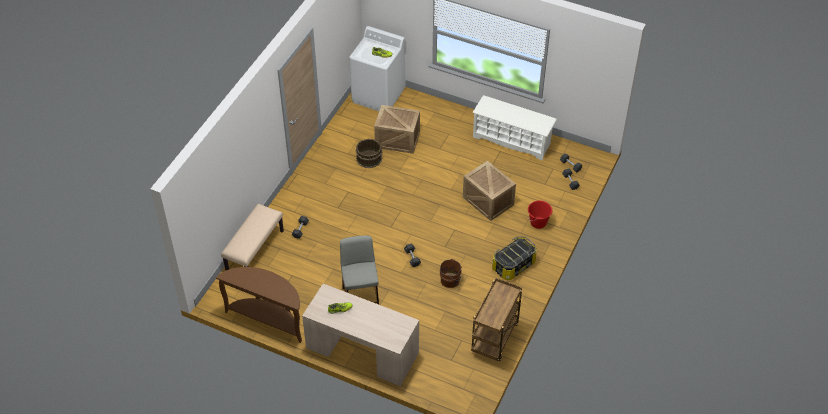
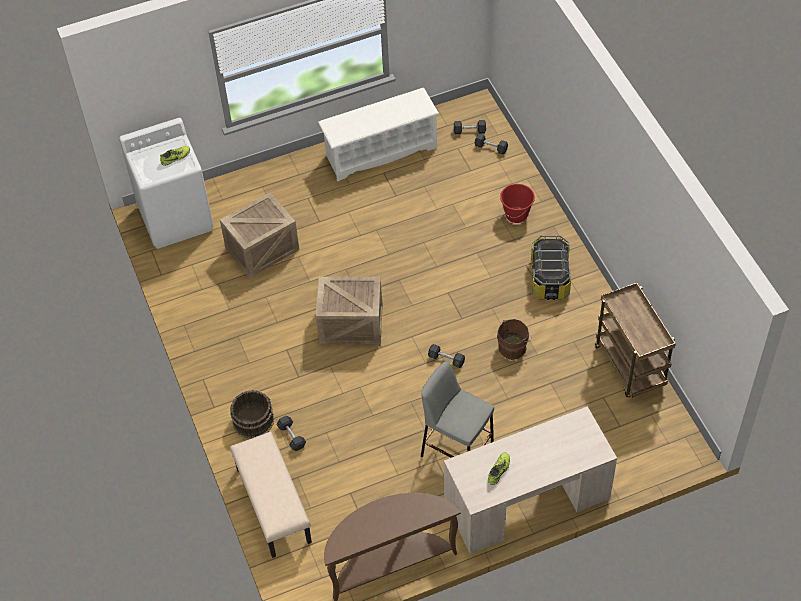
camera: 45 degrees left, 5 degrees up
brown bucket [356,139,383,168] -> brown bucket moved to [230,390,274,439]
crate [463,161,516,221] -> crate moved to [316,277,382,344]

